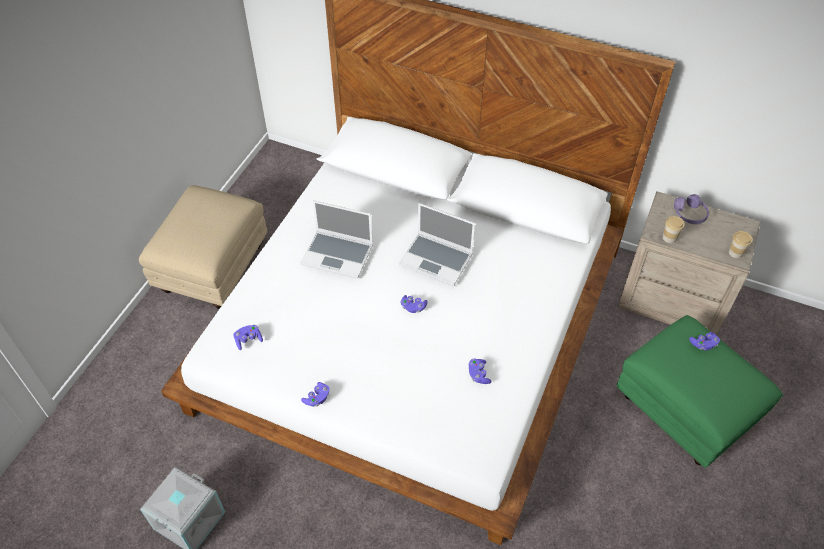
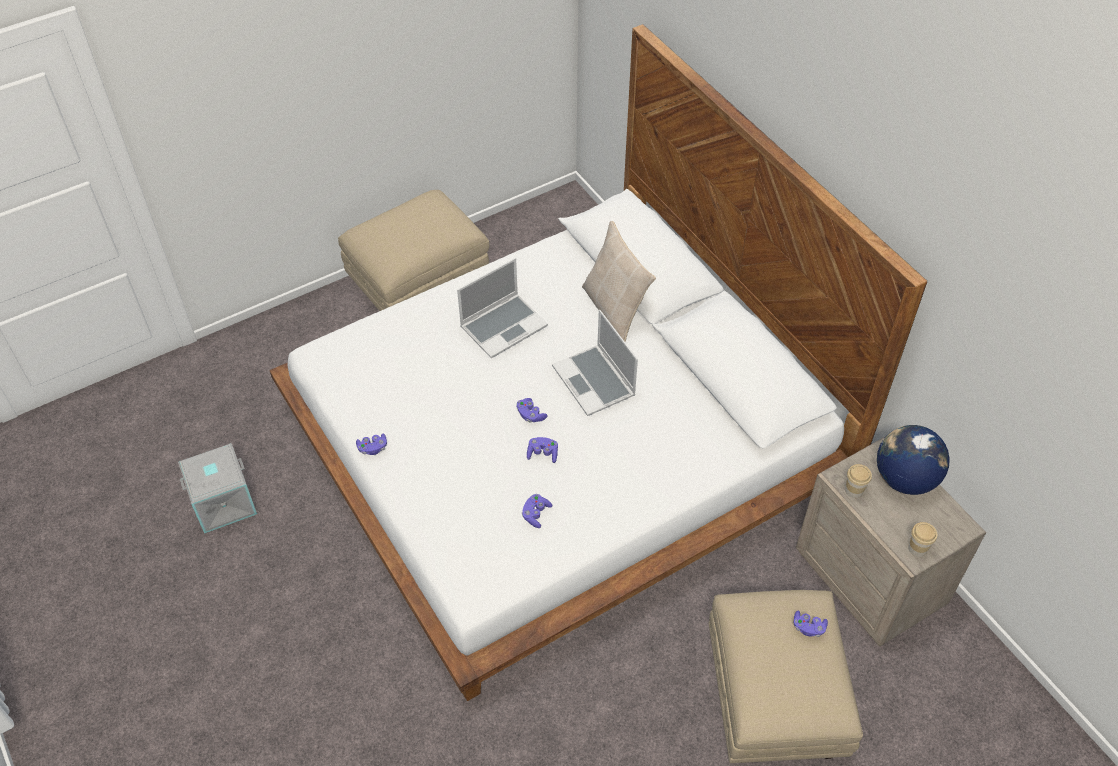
camera: 35 degrees right, 0 degrees up
purple game controller [233,325,263,350] -> purple game controller moved to [527,437,558,463]
laptop [300,200,373,279] -> laptop turned 90 degrees counterclockwise [457,258,548,359]
green ottoman [617,315,783,468] -> beige ottoman [709,590,863,763]
purple headphones [674,194,709,224] -> globe [877,425,950,495]
none -> beige pillow [582,221,656,342]

